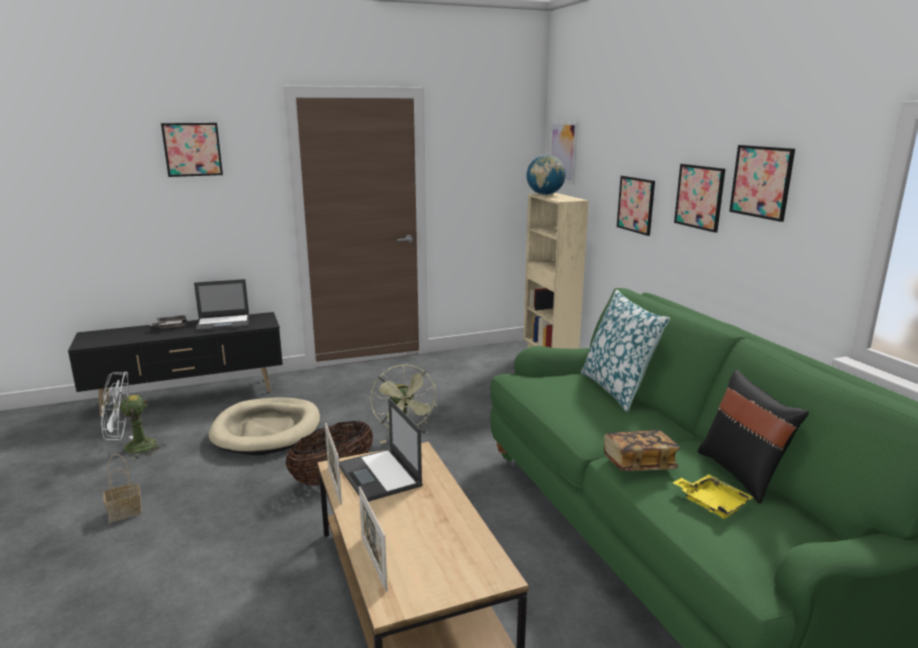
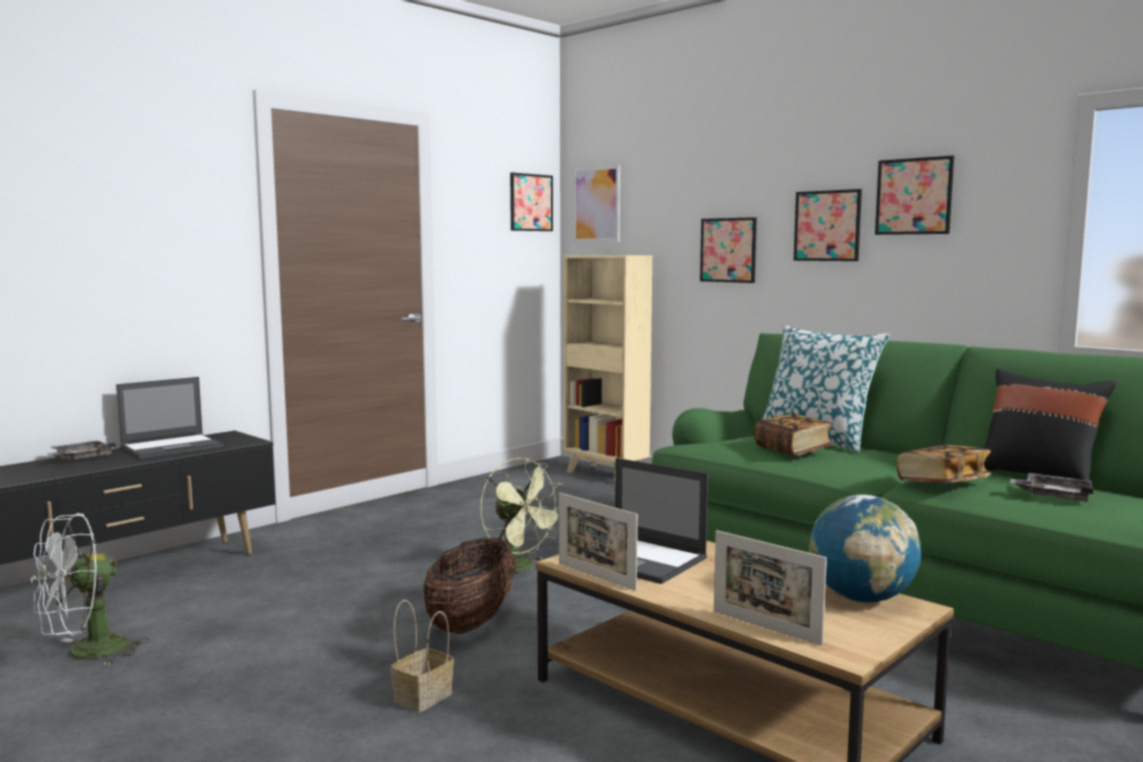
camera: 25 degrees left, 10 degrees down
basket [103,454,142,522] -> basket moved to [391,600,454,712]
picture [161,123,223,177] -> picture moved to [510,172,553,231]
beige dog bed [209,398,320,455] -> none
globe [527,155,566,195] -> globe moved to [809,495,921,603]
yellow tray [672,474,754,519] -> grey tray [1010,473,1093,502]
none -> book [754,414,834,456]

